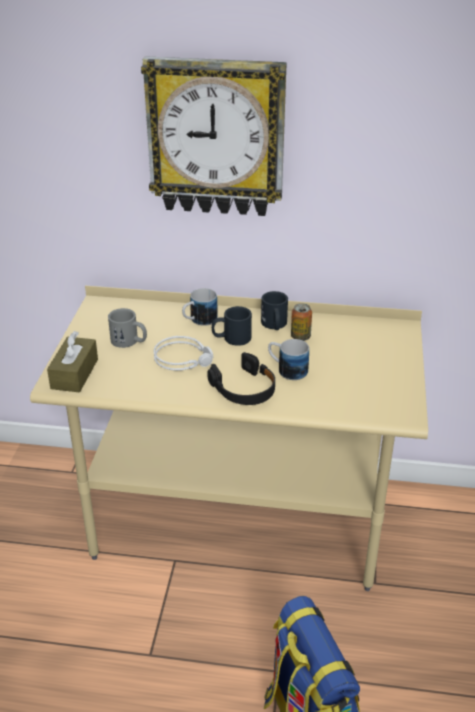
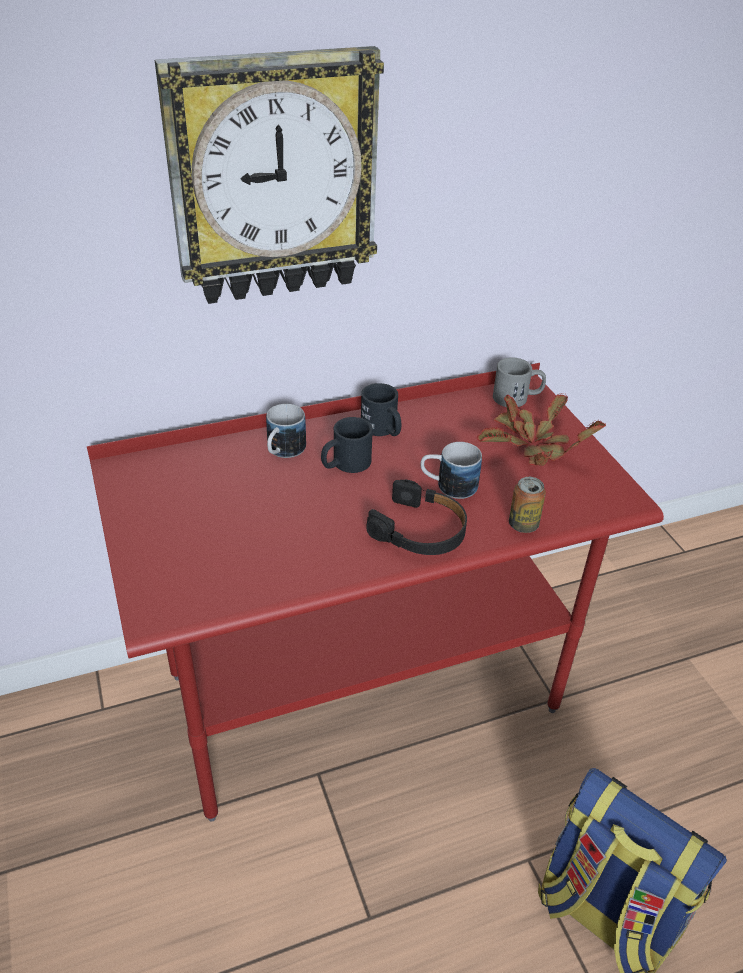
camera: 30 degrees left, 5 degrees up
beige desk [30,286,428,591] -> red desk [87,363,664,822]
brown tissue box [47,331,98,392] -> none
grey mug [108,308,147,348] -> grey mug moved to [493,357,546,407]
grey headphones [153,336,213,371] -> none
can [291,303,312,341] -> can moved to [509,477,546,533]
none -> potted plant [477,393,606,466]

